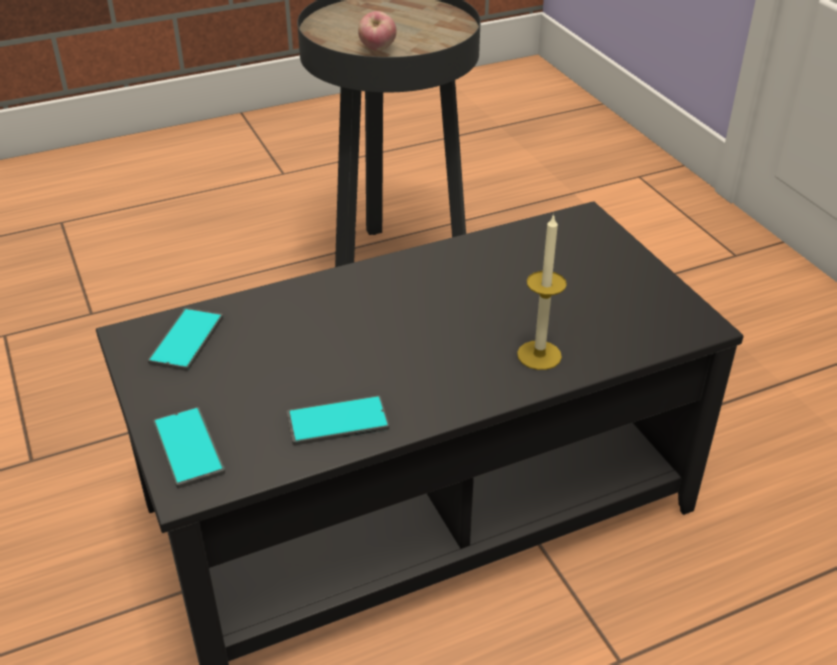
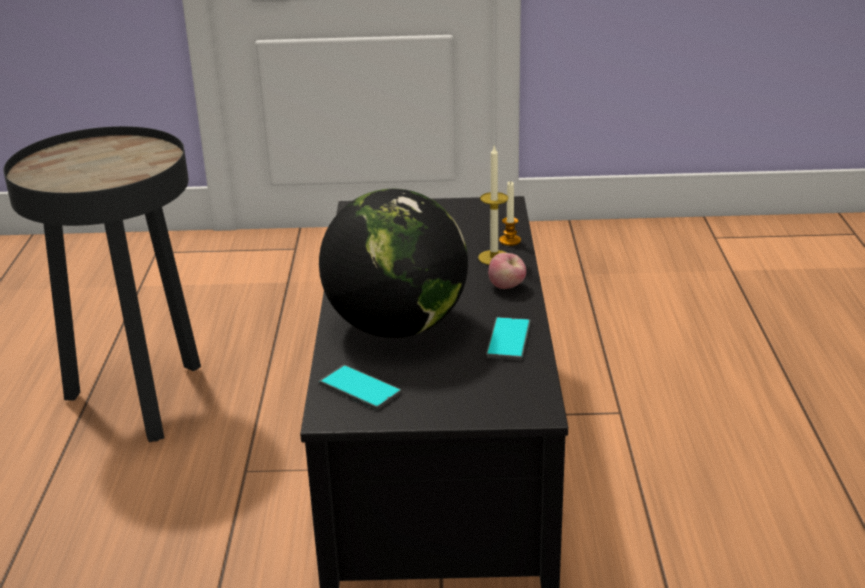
camera: 65 degrees left, 10 degrees down
phone [153,407,225,488] -> none
apple [358,11,396,51] -> apple moved to [488,253,526,289]
none -> globe [319,189,468,338]
none -> candle [499,181,521,246]

